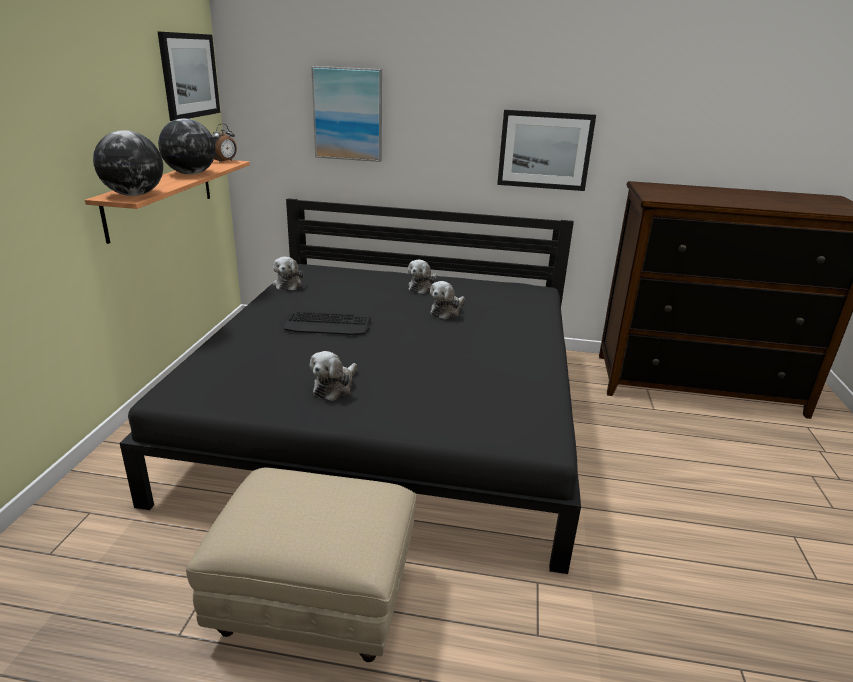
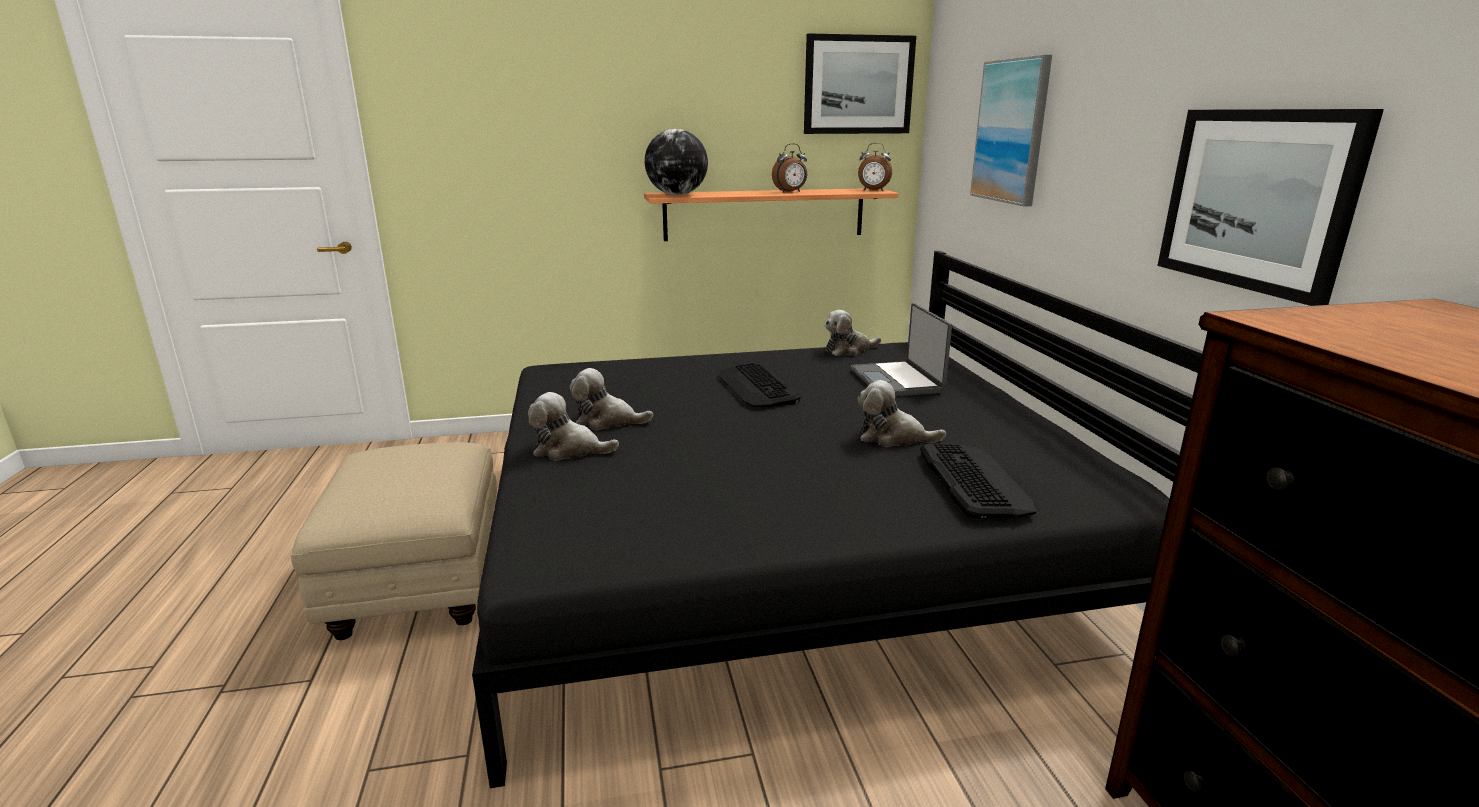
camera: 70 degrees right, 5 degrees down
globe [158,119,216,175] -> alarm clock [772,143,807,192]
plush toy [408,260,437,294] -> plush toy moved to [528,392,619,461]
none -> laptop [851,303,952,396]
none -> keyboard [920,443,1036,519]

